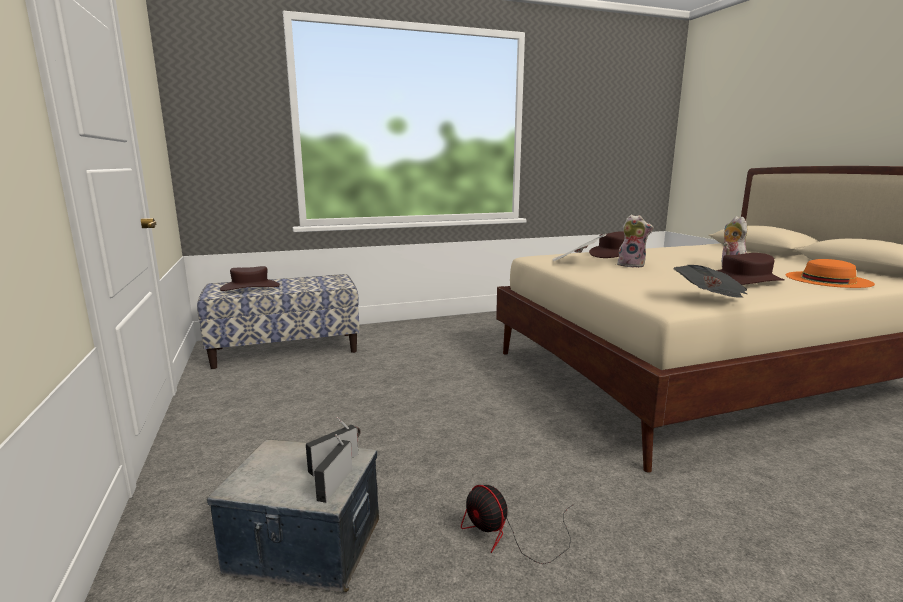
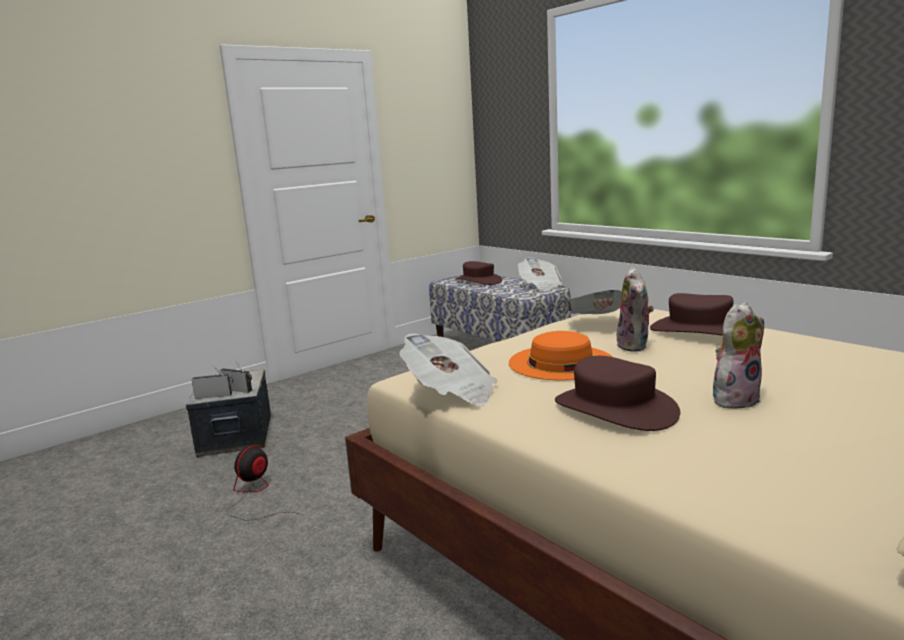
camera: 70 degrees right, 0 degrees up
orange hat [786,259,875,288] -> orange hat moved to [509,331,613,380]
none -> newspaper [518,257,563,291]

